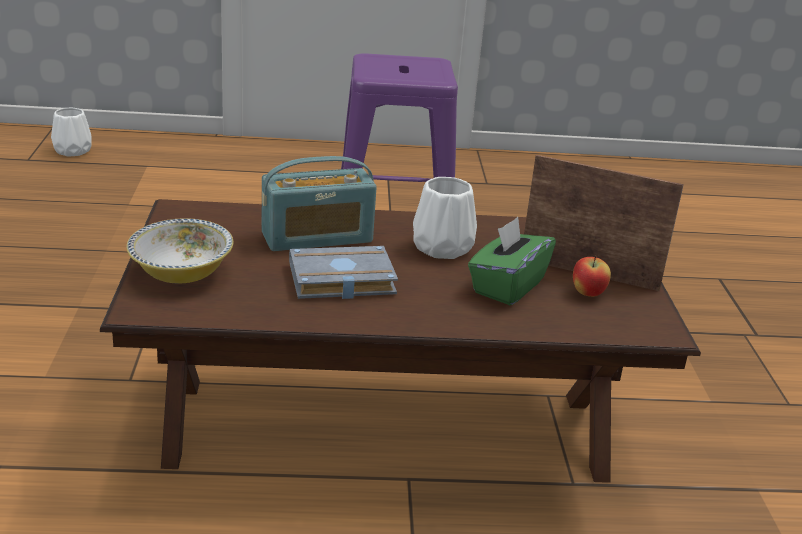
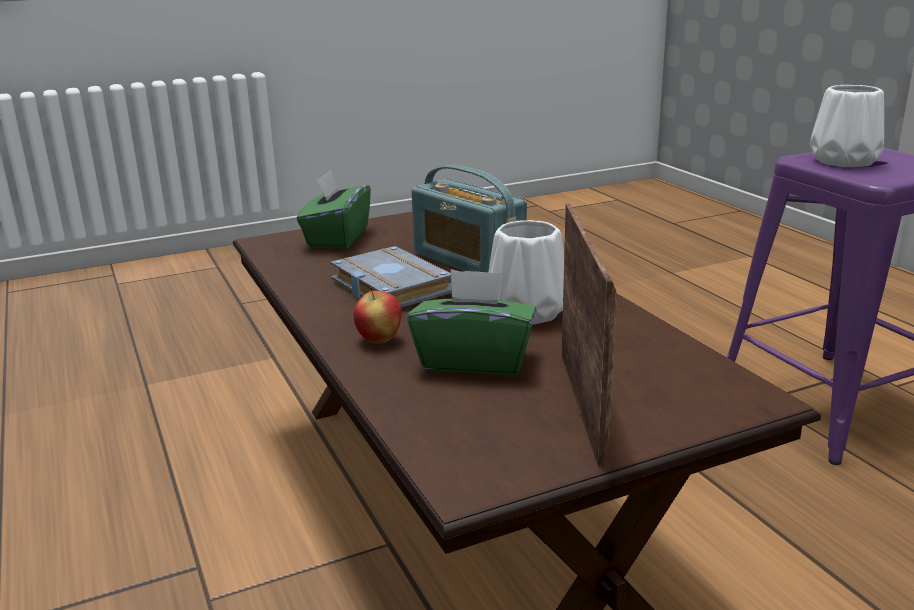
camera: 70 degrees right, 5 degrees down
white vase [51,108,92,157] -> white vase moved to [810,85,884,167]
bowl [127,218,233,283] -> green tissue box [297,170,371,249]
apple [573,256,611,297] -> apple moved to [353,287,402,343]

